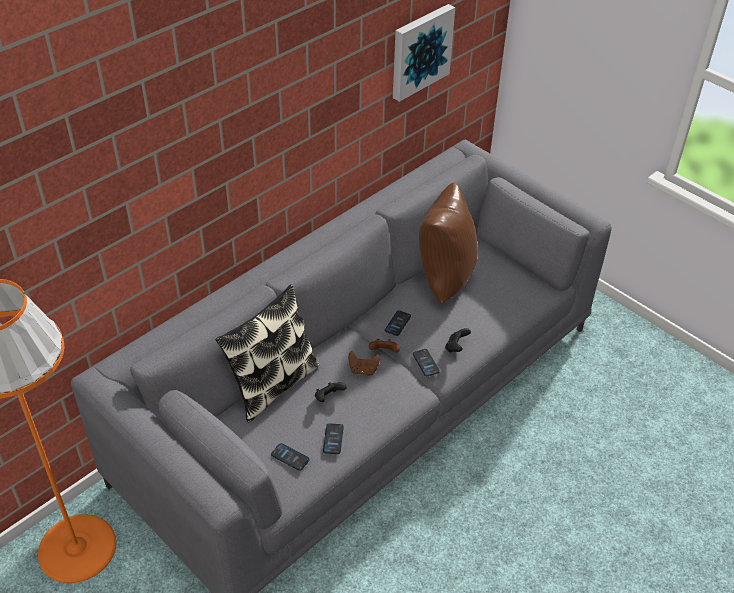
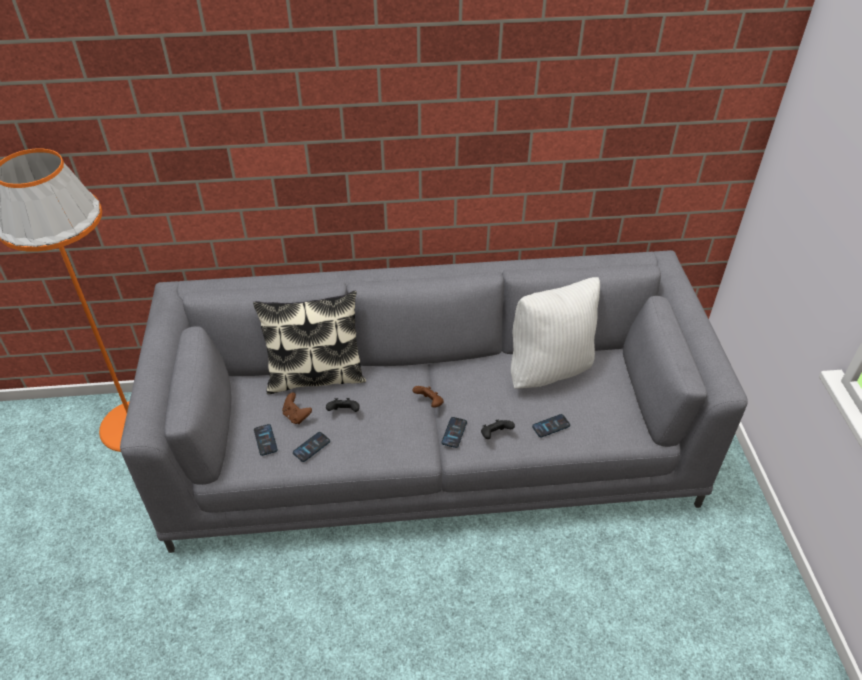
camera: 40 degrees right, 0 degrees up
brown game controller [348,351,380,376] -> brown game controller moved to [282,392,312,424]
phone [385,310,411,336] -> phone moved to [532,414,570,437]
picture [393,4,455,102] -> none
brown pillow [419,182,478,304] -> white pillow [511,277,600,389]

